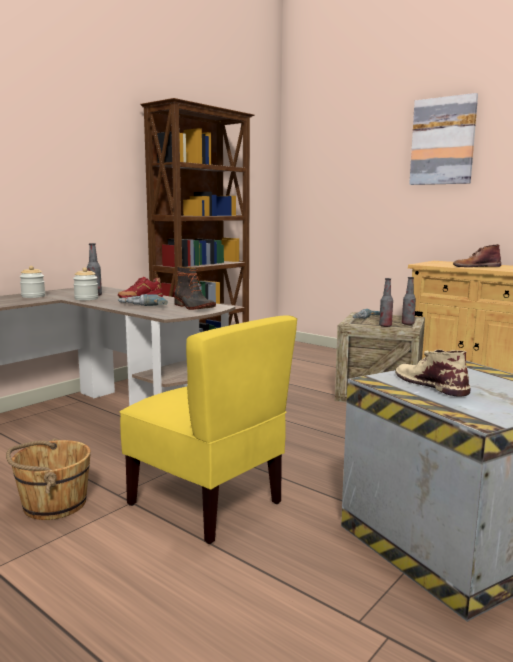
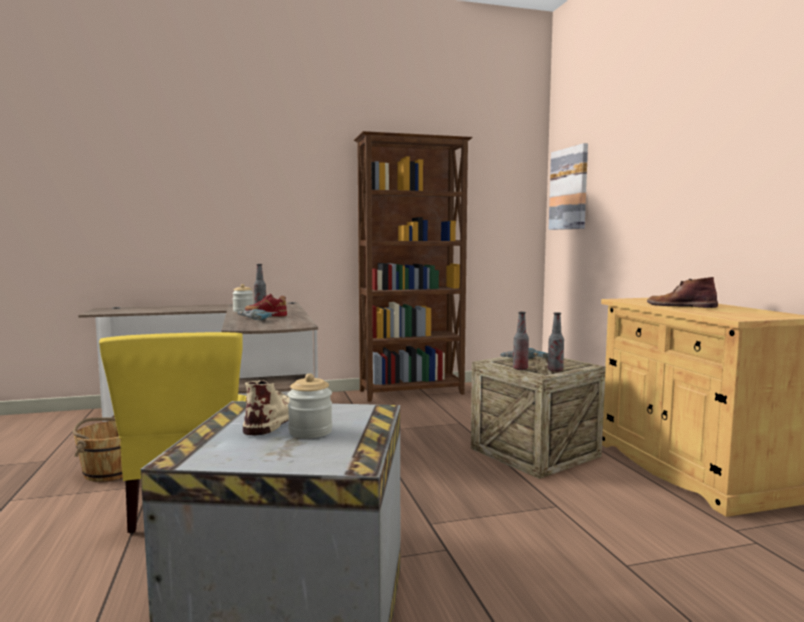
camera: 35 degrees right, 5 degrees down
jar [20,266,45,298] -> jar moved to [287,373,333,438]
boot [174,267,216,310] -> none
picture [409,93,478,185] -> picture moved to [549,143,588,230]

